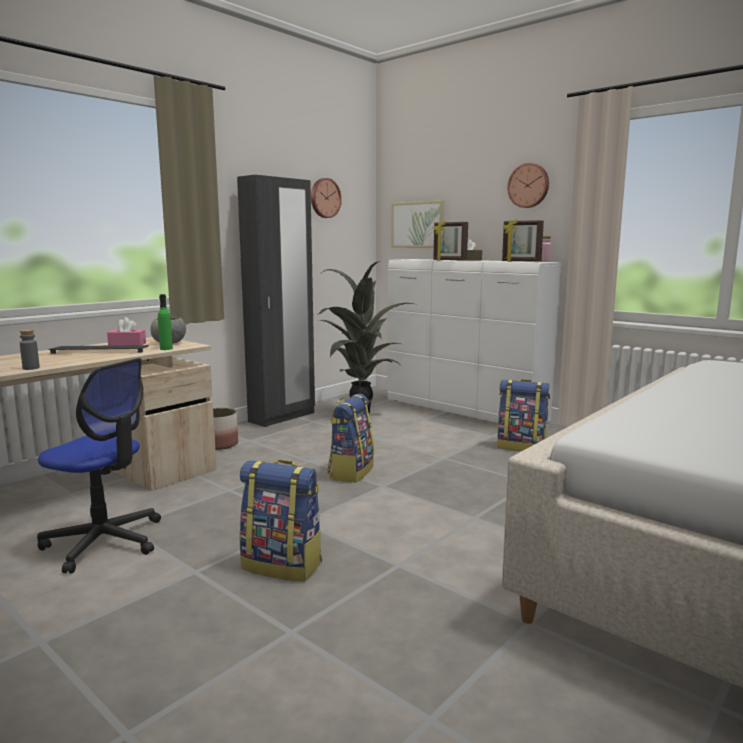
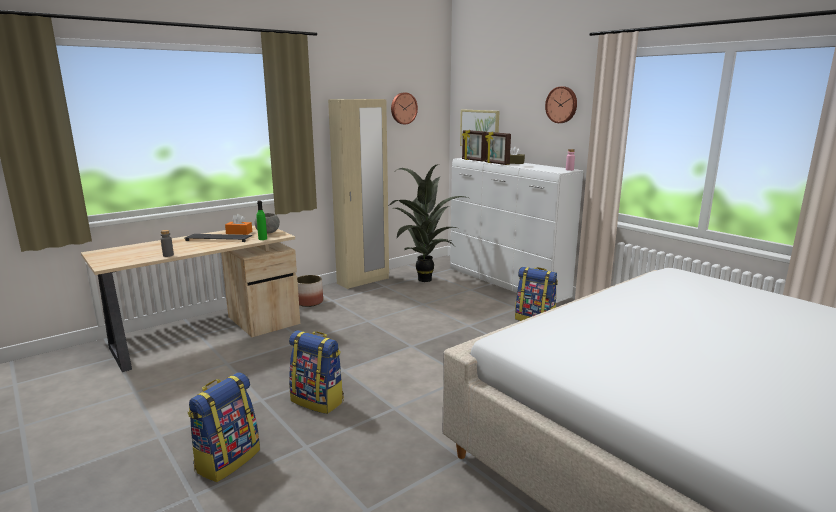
camera: 10 degrees right, 5 degrees up
office chair [37,358,161,574] -> none
pink tissue box [107,317,146,346] -> orange tissue box [225,214,252,235]
black wardrobe [237,175,315,427] -> beige wardrobe [328,99,389,289]
backpack [327,394,374,483] -> backpack moved to [188,373,260,482]
picture frame [502,219,544,262] -> picture frame moved to [462,130,486,162]

